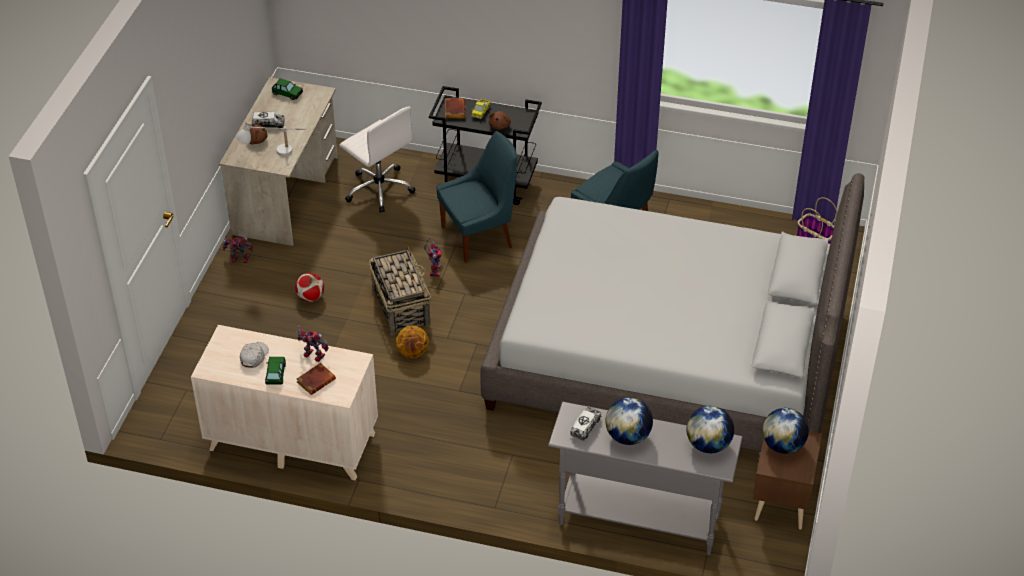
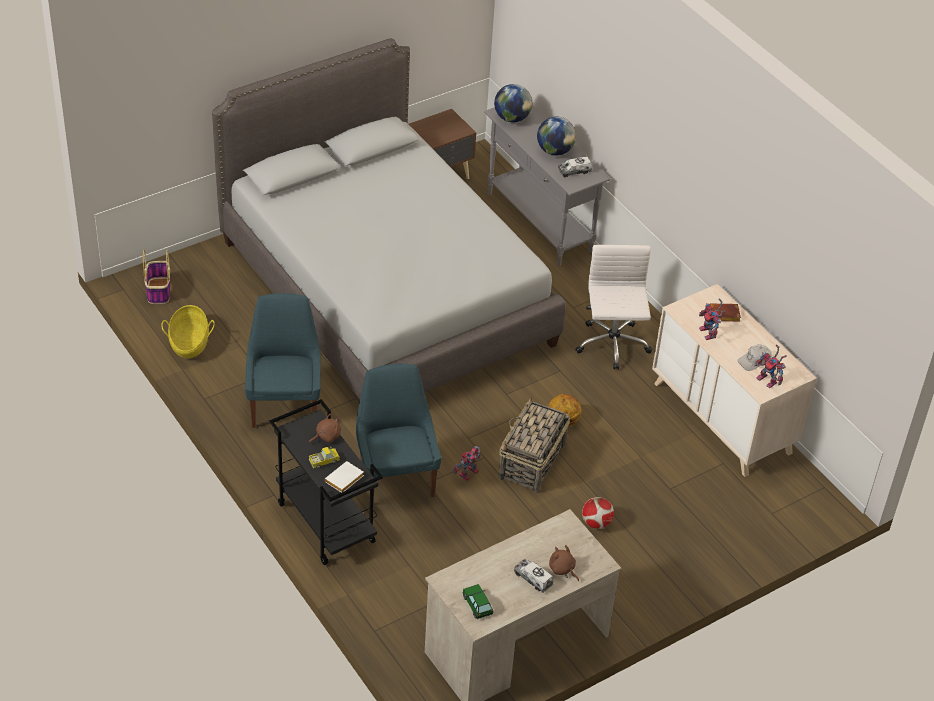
camera: 140 degrees left, 0 degrees up
toy robot [223,235,253,263] -> toy robot moved to [755,344,787,388]
white table lamp [236,121,306,156] -> none
toy car [265,357,286,385] -> none
white office chair [340,107,416,213] -> white office chair moved to [575,245,653,369]
blue chair [437,131,517,263] -> blue chair turned 60 degrees clockwise [356,364,442,504]
brown book [445,98,466,119] -> white book [325,461,364,493]
globe [762,408,809,454] -> none
none -> basket [161,305,215,358]

